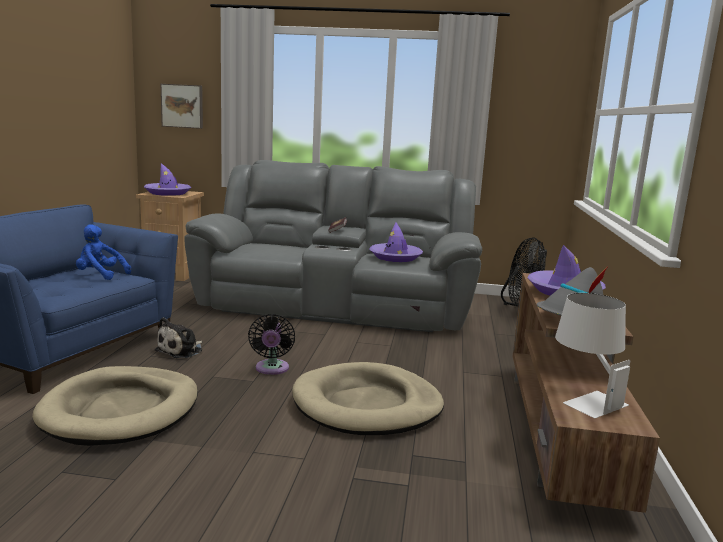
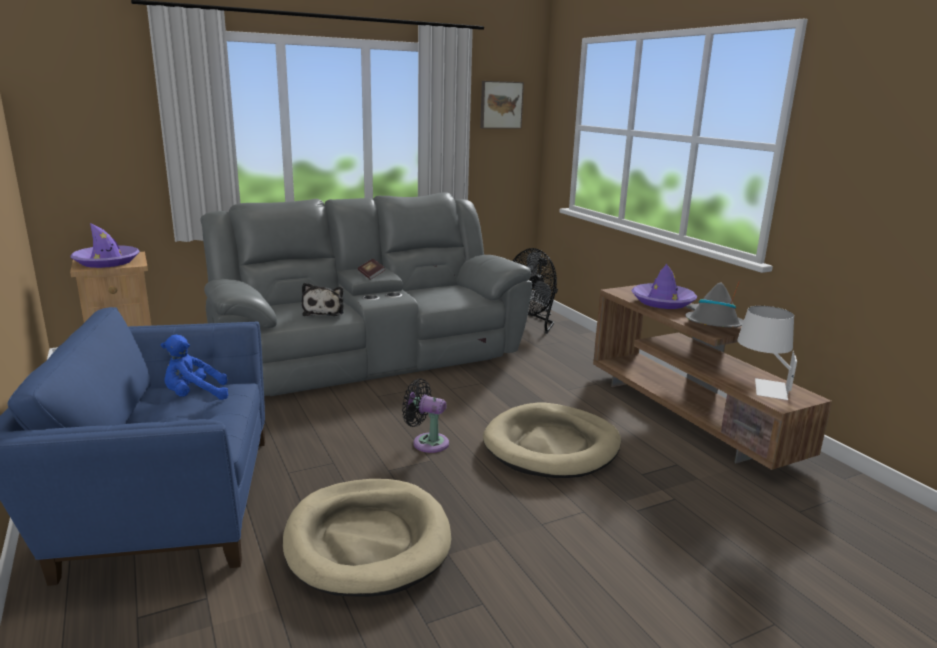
camera: 35 degrees left, 5 degrees up
plush toy [154,317,202,358] -> plush toy moved to [302,282,344,316]
picture [161,84,203,129] -> picture moved to [480,81,524,129]
black fan [248,314,295,375] -> black fan turned 150 degrees clockwise [402,379,449,453]
purple hat [369,222,423,262] -> none

